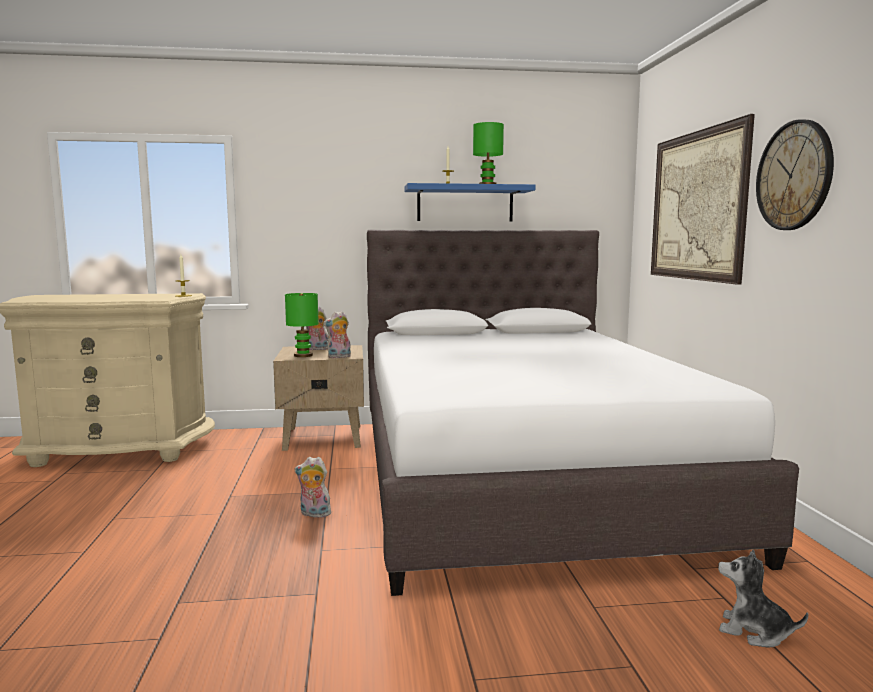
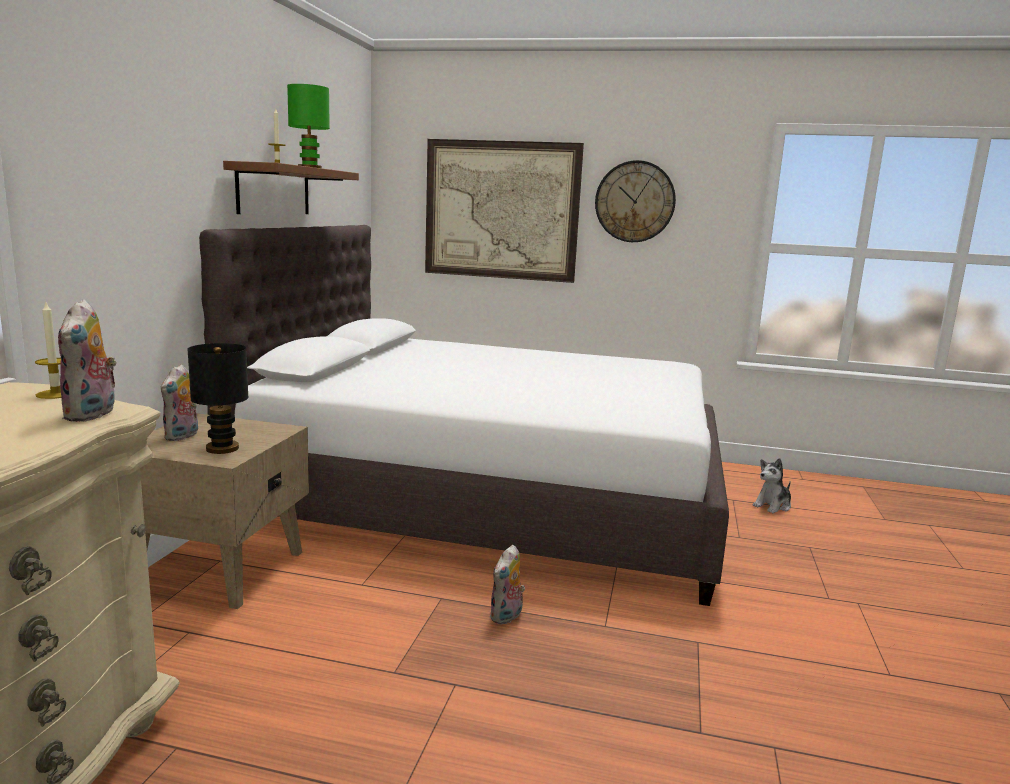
camera: 70 degrees left, 5 degrees up
green table lamp [285,293,319,357] -> black table lamp [187,343,248,454]
plush toy [323,311,351,358] -> plush toy moved to [58,299,117,422]
blue shelf [405,183,535,221] -> brown shelf [223,161,359,214]

